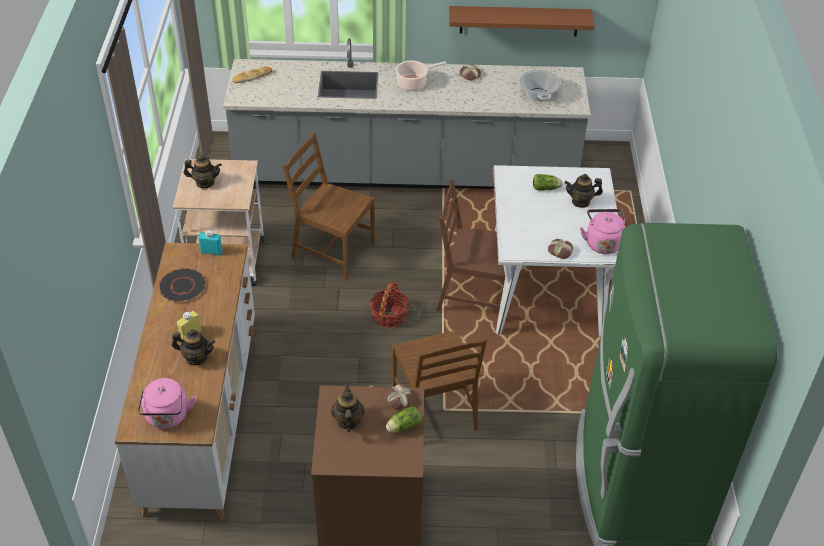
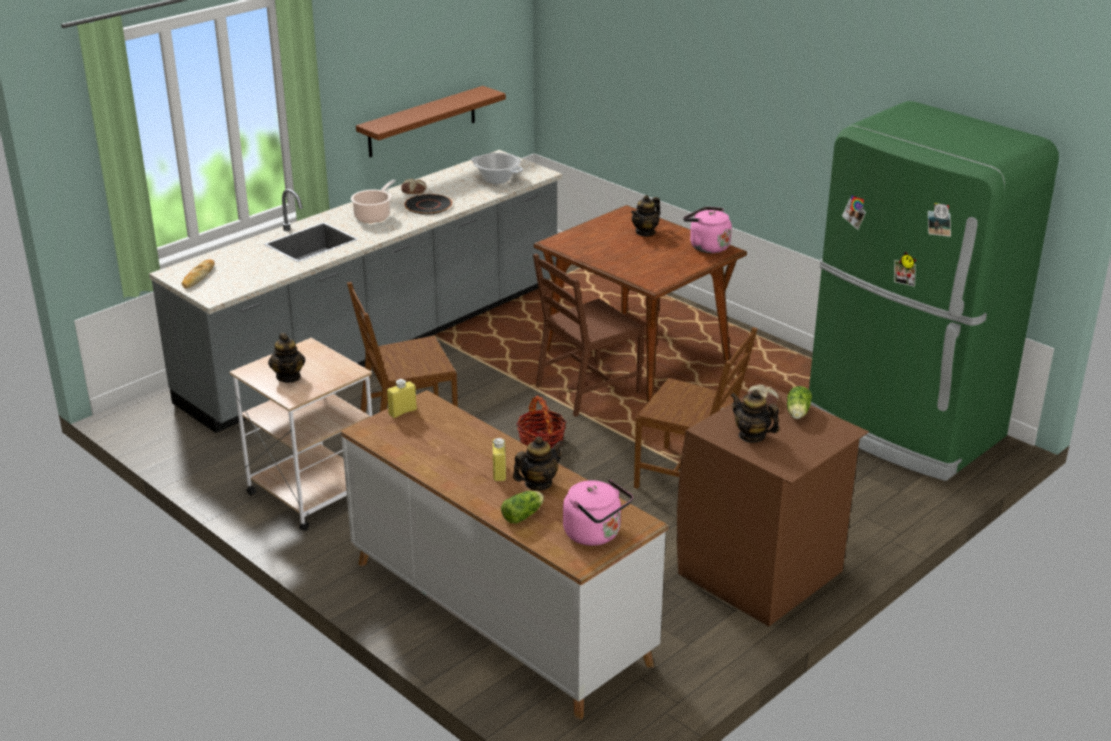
camera: 45 degrees left, 15 degrees down
black plate [158,268,206,302] -> black plate moved to [404,194,452,215]
teapot [184,155,222,188] -> teapot turned 120 degrees clockwise [268,333,305,383]
turquoise bottle [198,230,222,256] -> yellow bottle [387,379,417,418]
white dining table [493,165,618,337] -> brown dining table [534,205,747,402]
lettuce [533,174,563,190] -> lettuce moved to [501,491,544,524]
bread [548,239,573,259] -> none

